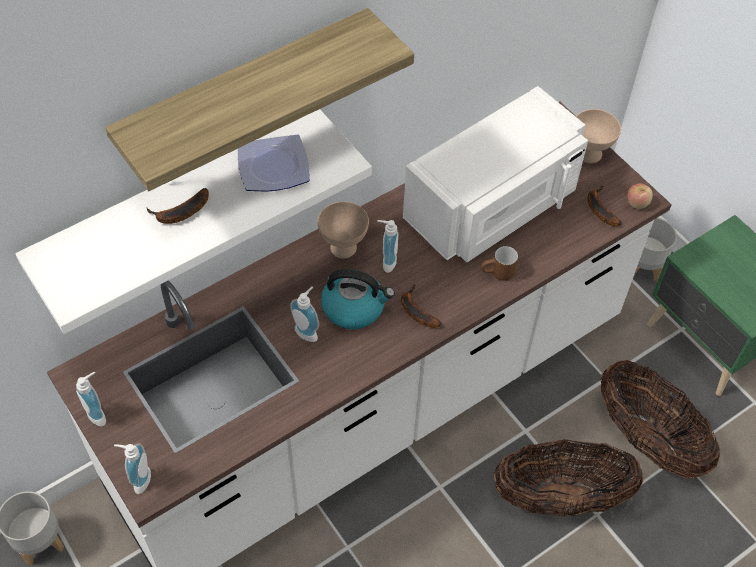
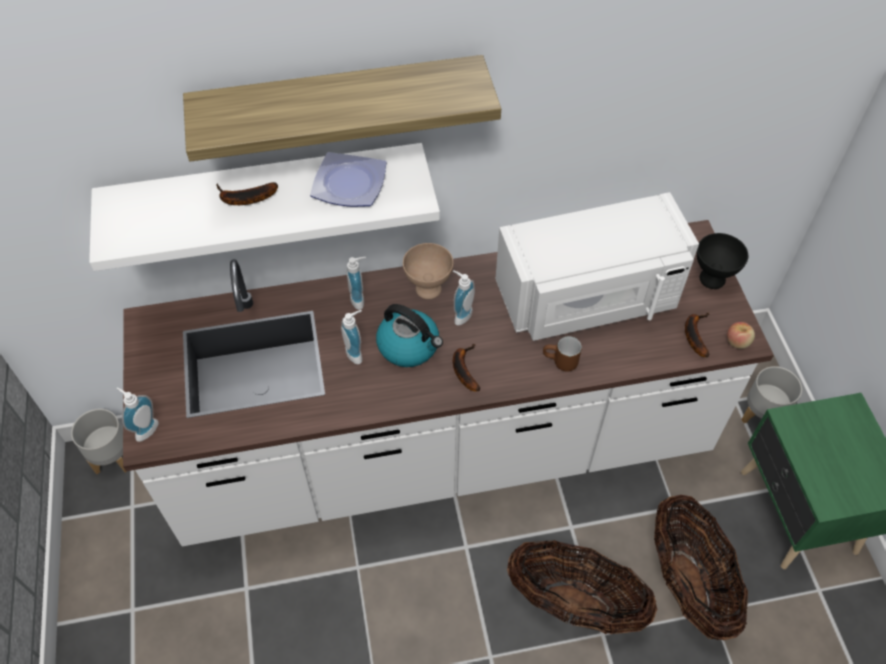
camera: 25 degrees right, 0 degrees up
soap dispenser [76,372,106,427] -> soap dispenser moved to [346,257,366,310]
beige bowl [576,109,621,163] -> black bowl [697,233,748,289]

